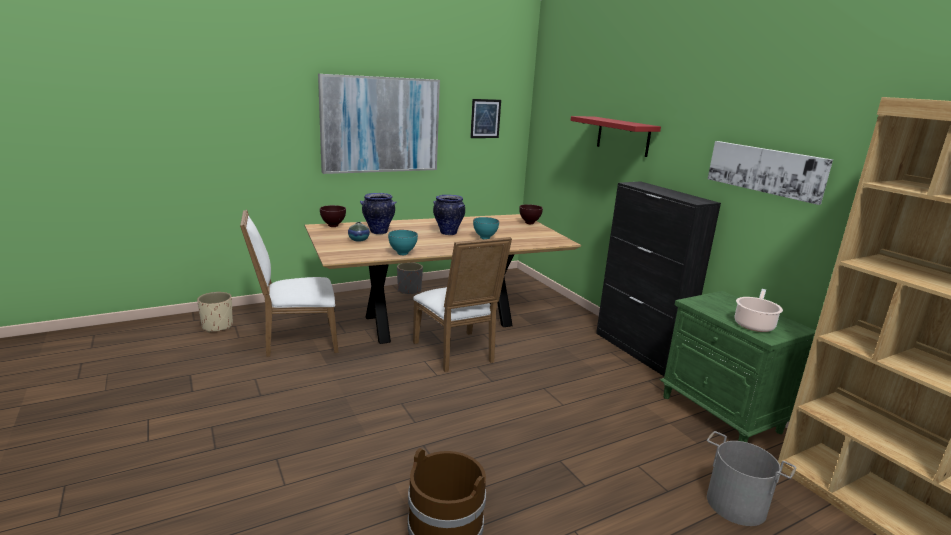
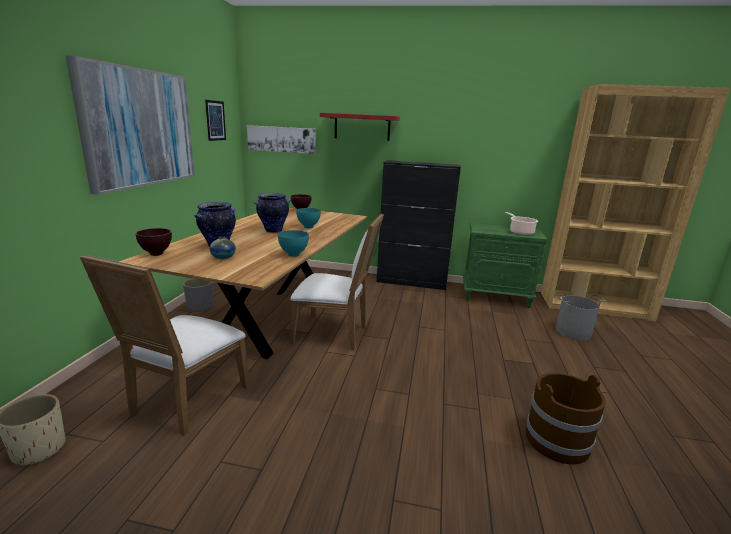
camera: 50 degrees left, 0 degrees up
picture [708,141,833,205] -> picture moved to [247,125,316,154]

